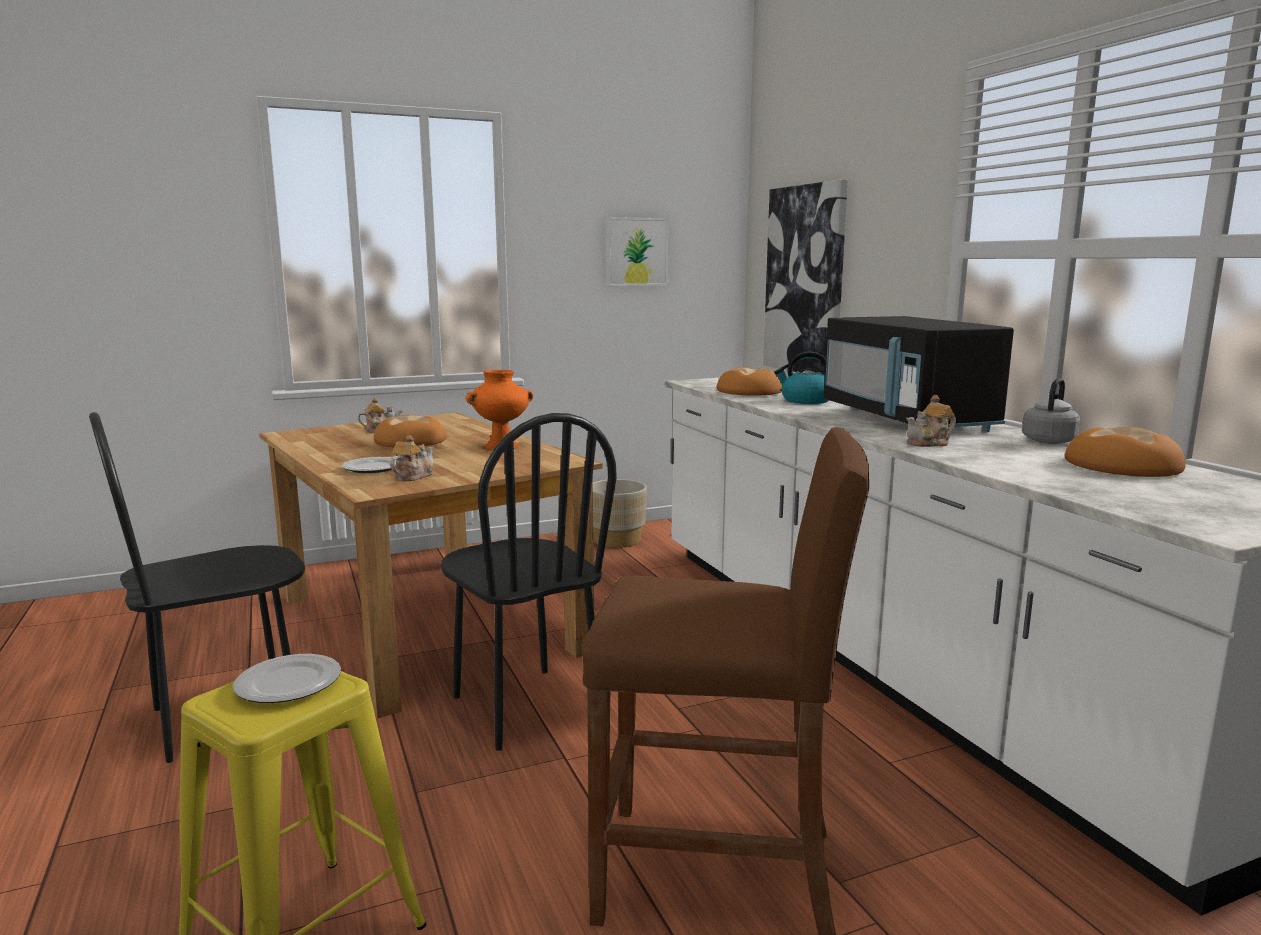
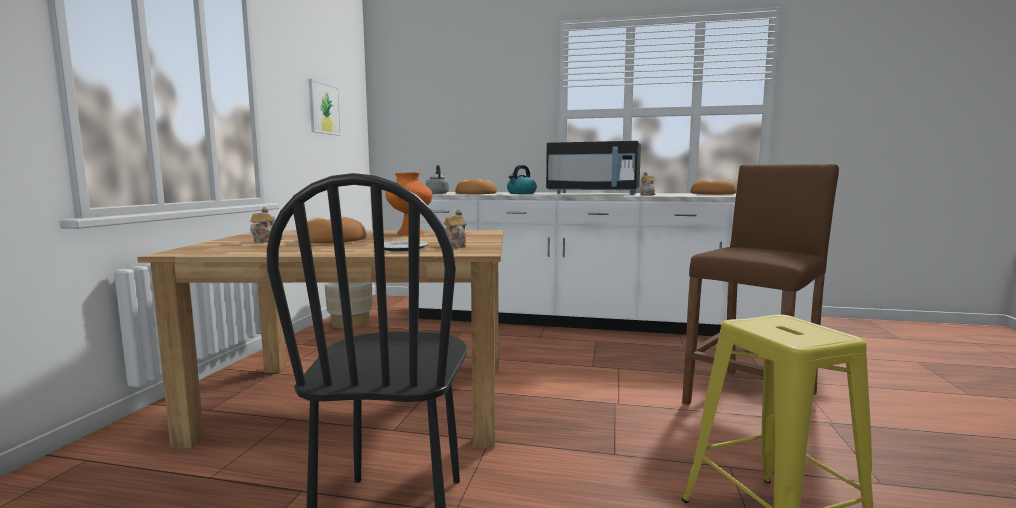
camera: 55 degrees left, 5 degrees down
plate [233,654,341,703] -> none
black chair [441,413,617,751] -> none
picture [763,179,848,374] -> none
grey kettle [1022,378,1080,444] -> grey kettle moved to [426,165,449,194]

